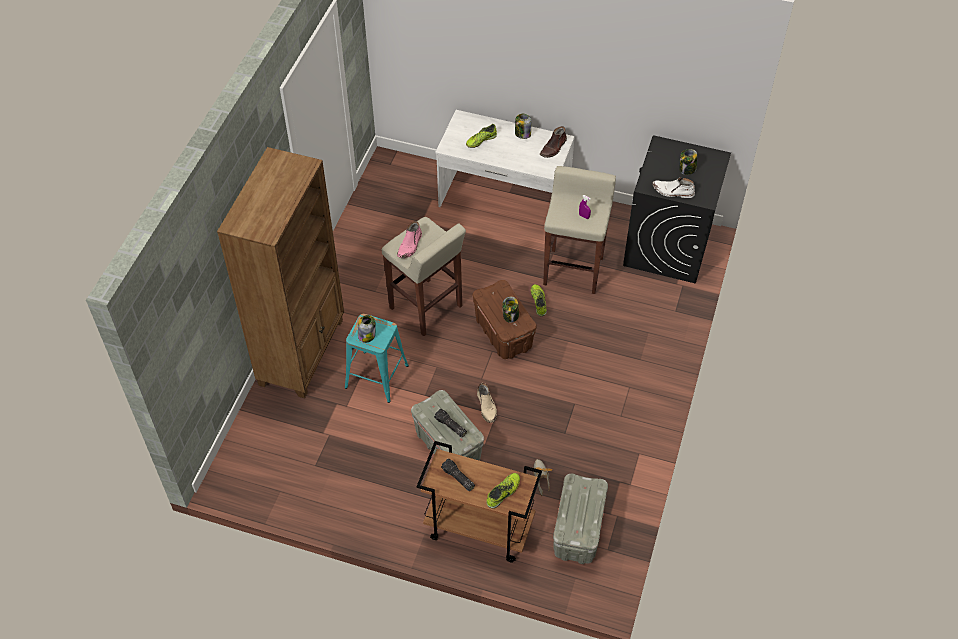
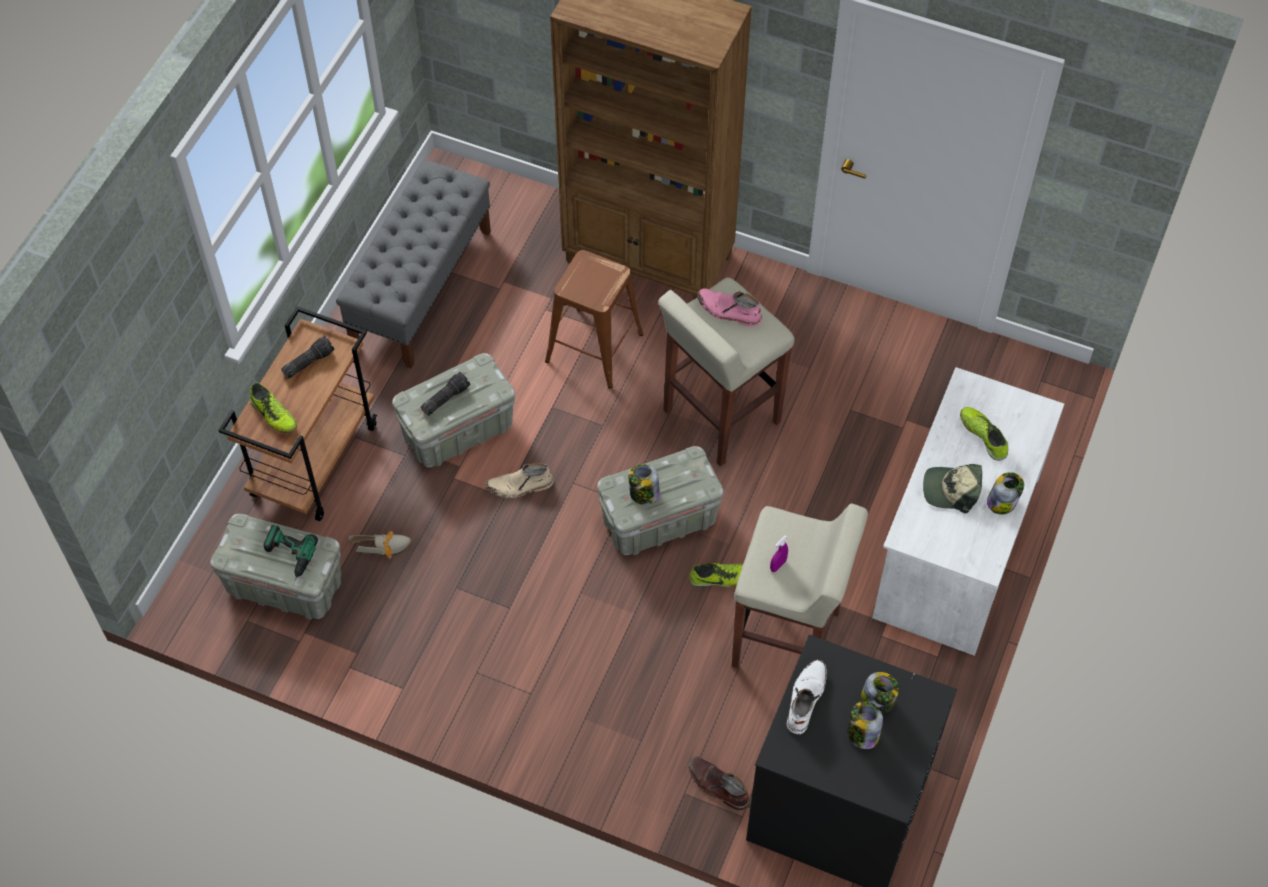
camera: 95 degrees right, 5 degrees up
turquoise stool [345,314,409,403] -> brown stool [545,250,643,389]
jar [358,315,376,343] -> jar moved to [861,672,899,714]
brown storage box [473,280,536,359] -> grey storage box [597,446,723,555]
brown boot [540,126,567,158] -> brown boot moved to [688,756,750,810]
none -> power drill [264,525,318,585]
none -> grey bench [336,160,491,369]
none -> cap [923,464,982,513]

